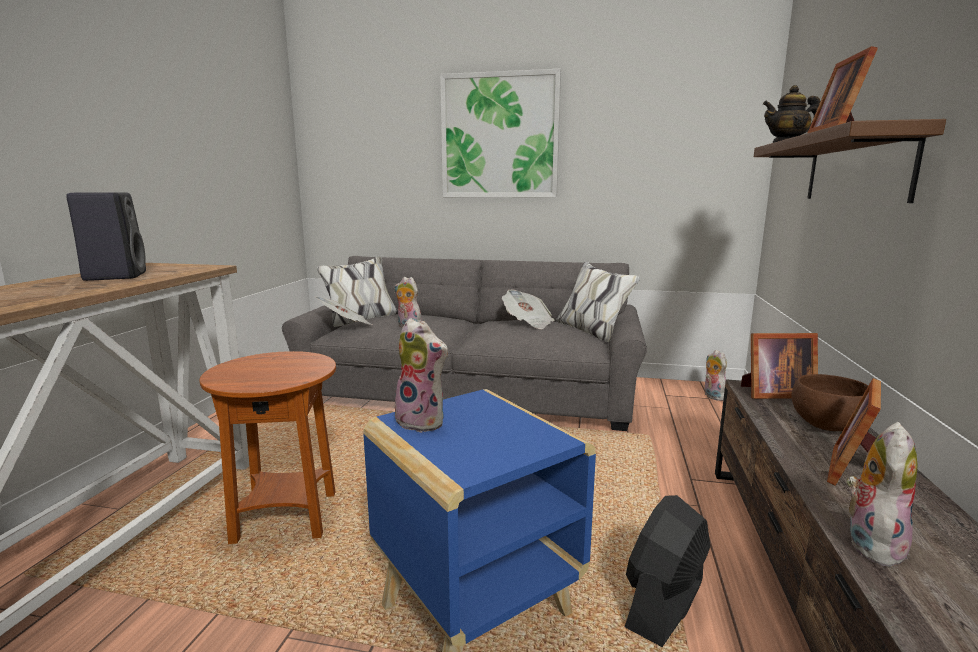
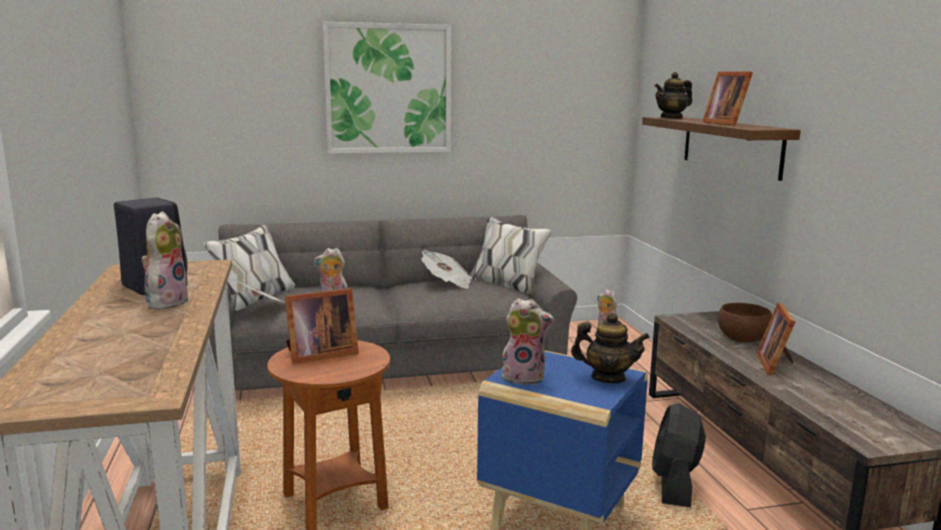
camera: 25 degrees left, 0 degrees up
picture frame [741,333,818,399] -> picture frame moved to [285,288,359,364]
plush toy [846,422,917,567] -> plush toy moved to [141,211,190,310]
none -> teapot [571,313,650,383]

